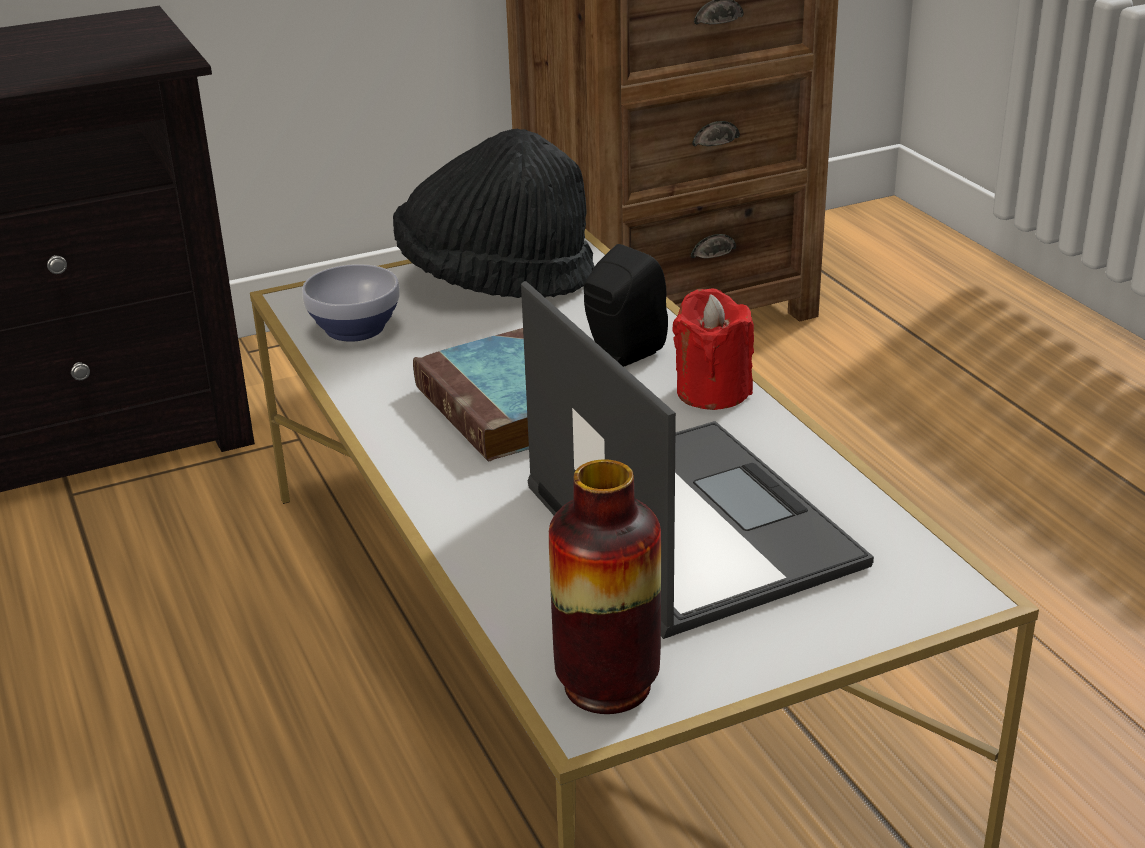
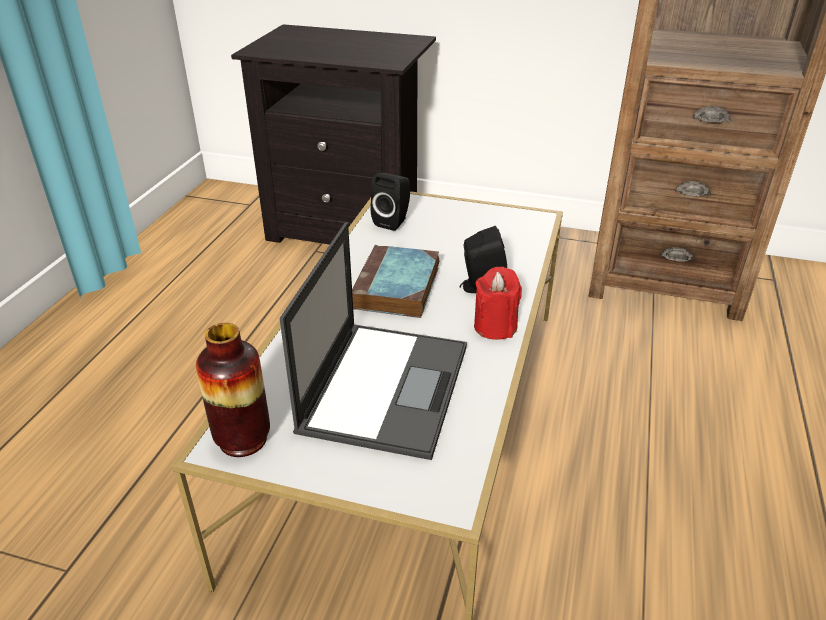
camera: 40 degrees right, 5 degrees up
bowl [302,264,400,342] -> black speaker [370,173,410,231]
black hat [393,129,594,298] -> none

